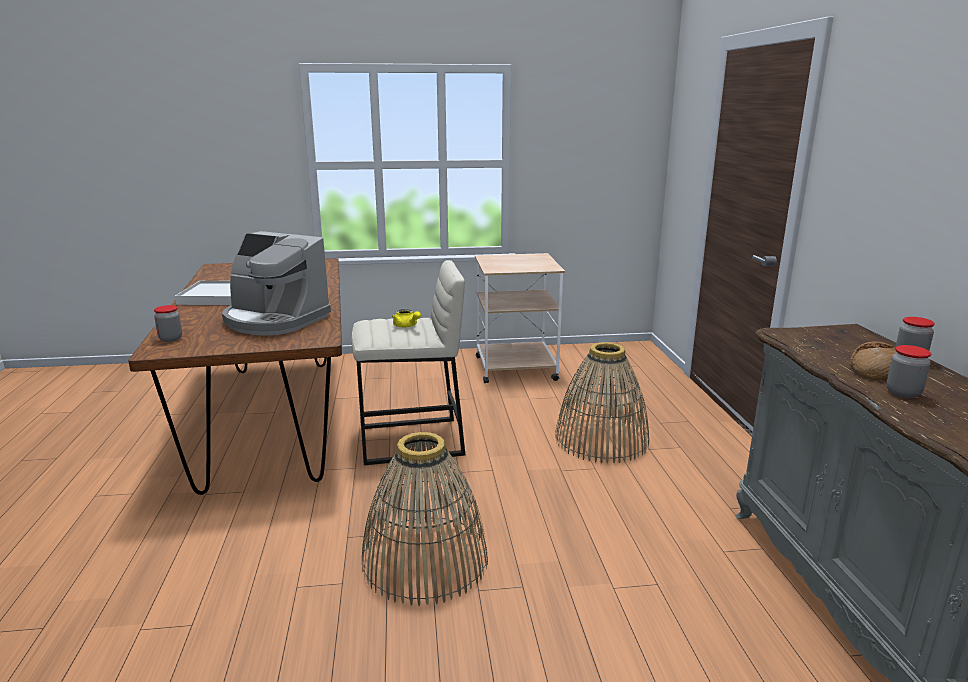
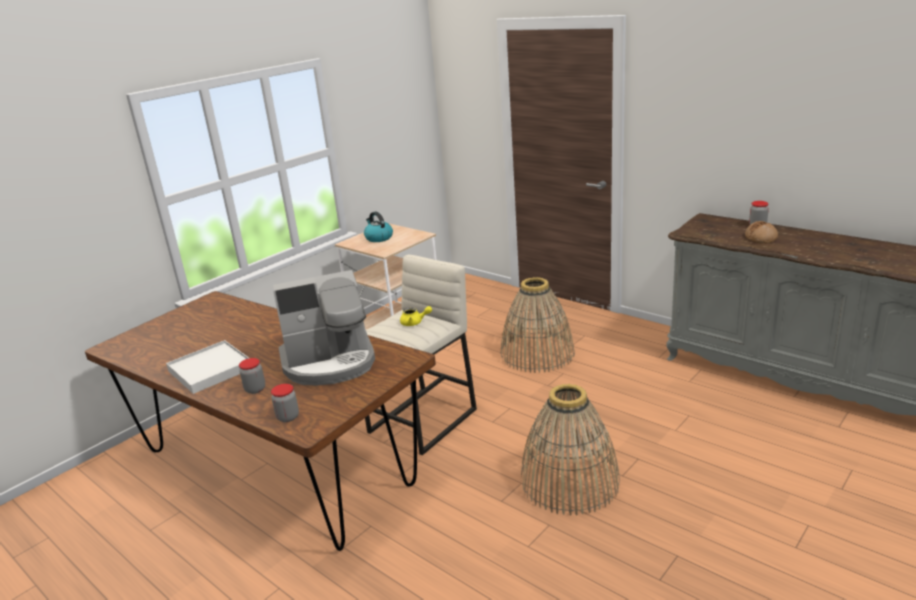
camera: 40 degrees left, 5 degrees up
jar [886,345,931,398] -> jar moved to [239,358,265,394]
none -> kettle [364,211,393,242]

